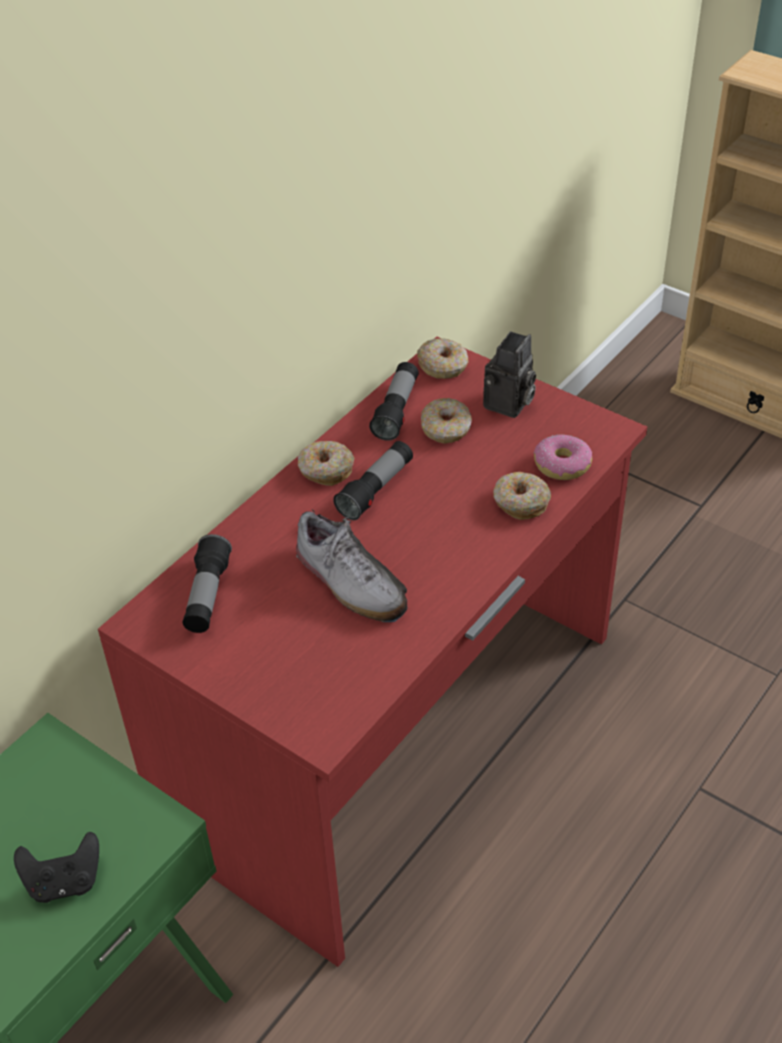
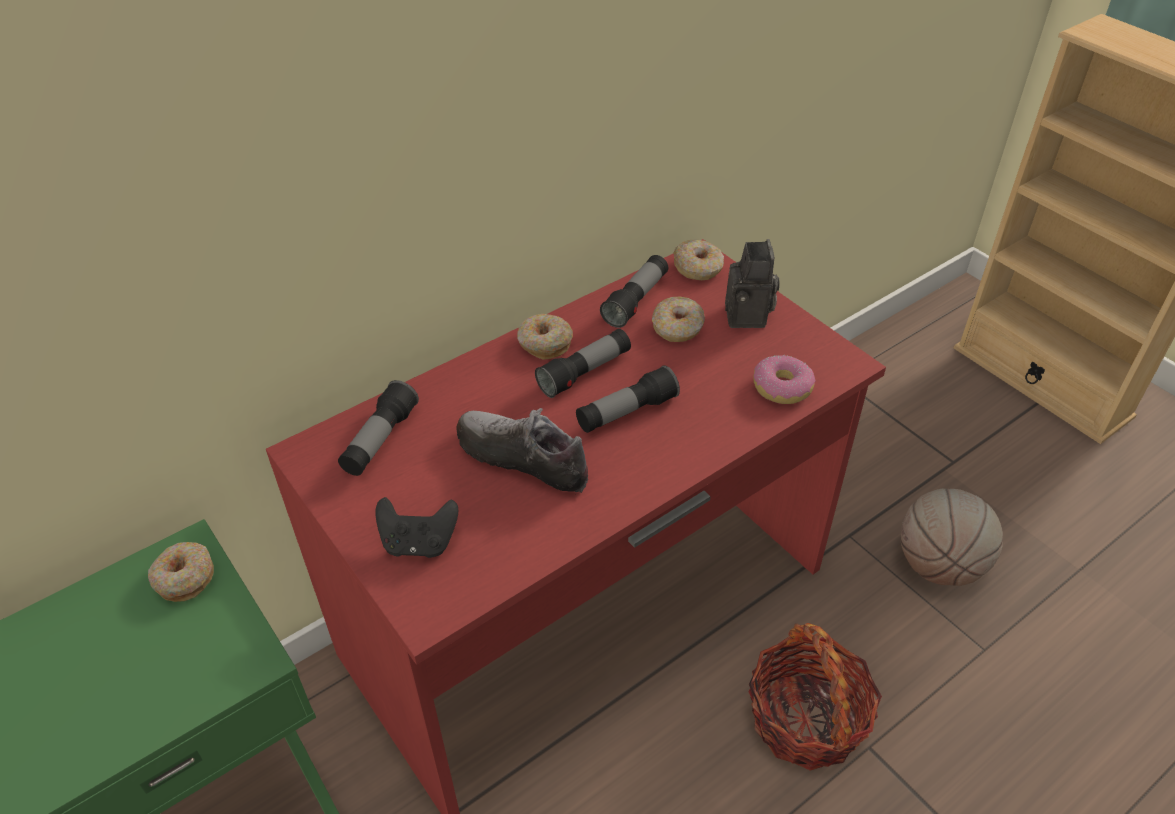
camera: 15 degrees right, 0 degrees up
black game controller [14,832,99,903] -> black game controller moved to [375,497,458,558]
shoe [296,509,408,622] -> shoe turned 150 degrees clockwise [457,408,588,495]
camera [483,331,536,418] -> camera turned 45 degrees counterclockwise [725,239,780,328]
donut [493,472,551,520] -> donut moved to [148,542,214,602]
none -> flashlight [576,365,680,433]
none -> basket [749,623,882,771]
none -> basketball [901,488,1003,586]

